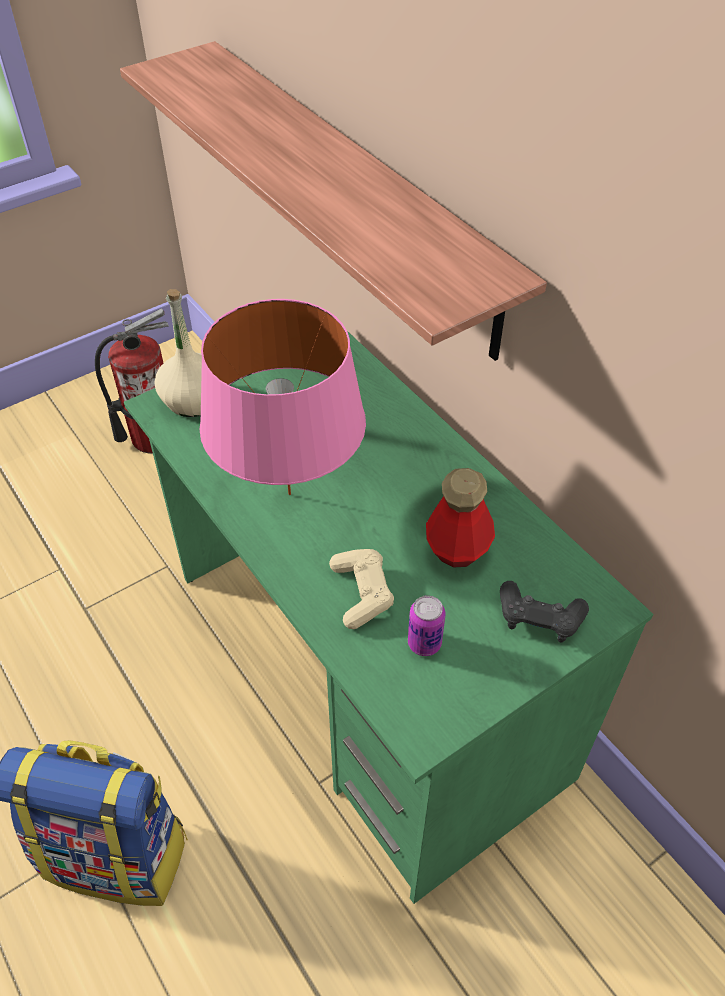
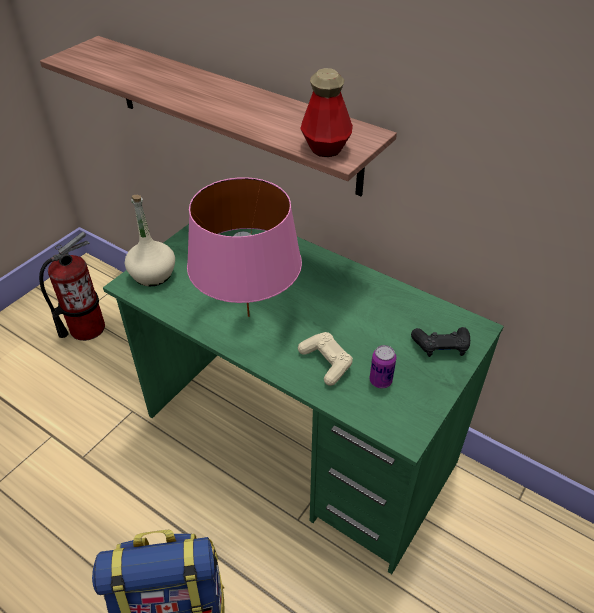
camera: 20 degrees left, 5 degrees down
bottle [426,468,495,568] -> bottle moved to [300,68,353,157]

